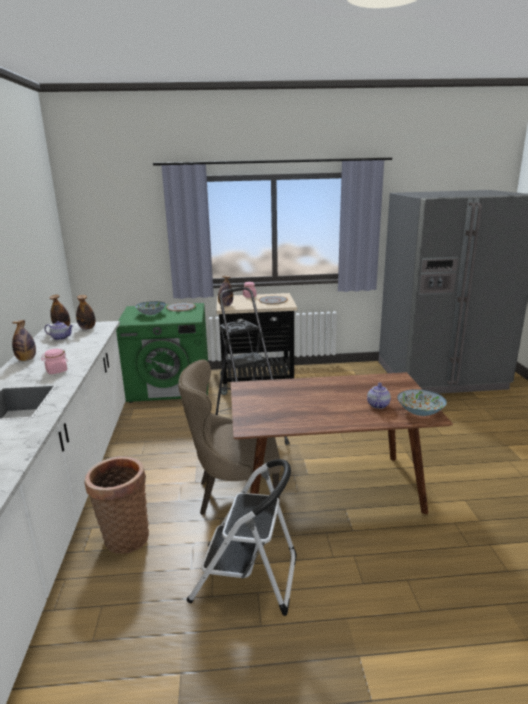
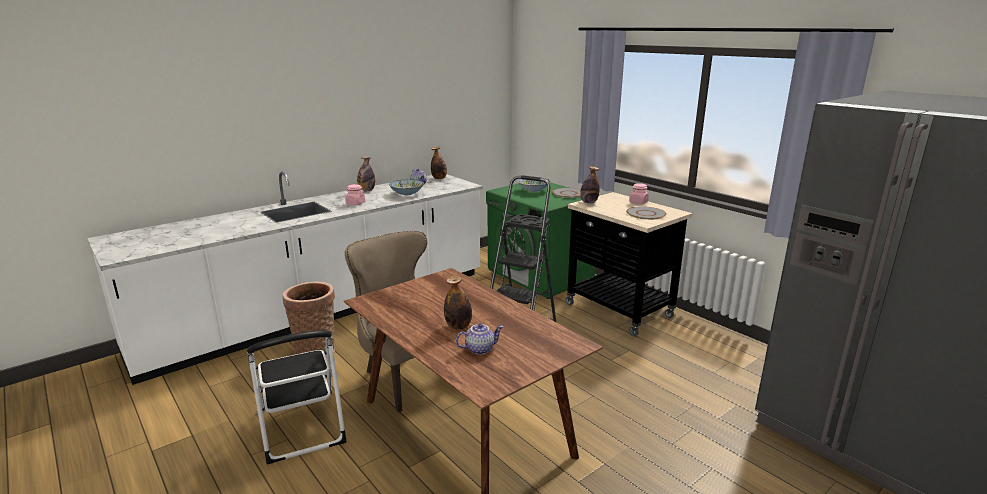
camera: 55 degrees right, 0 degrees up
bottle [76,295,95,330] -> bottle moved to [444,275,472,330]
bowl [397,389,447,416] -> bowl moved to [389,179,424,195]

